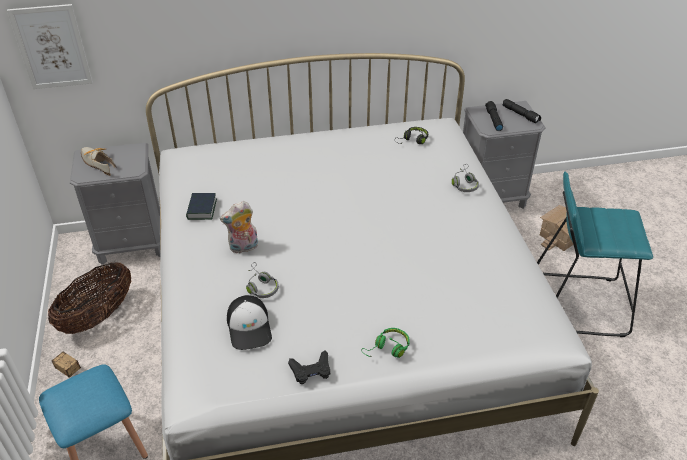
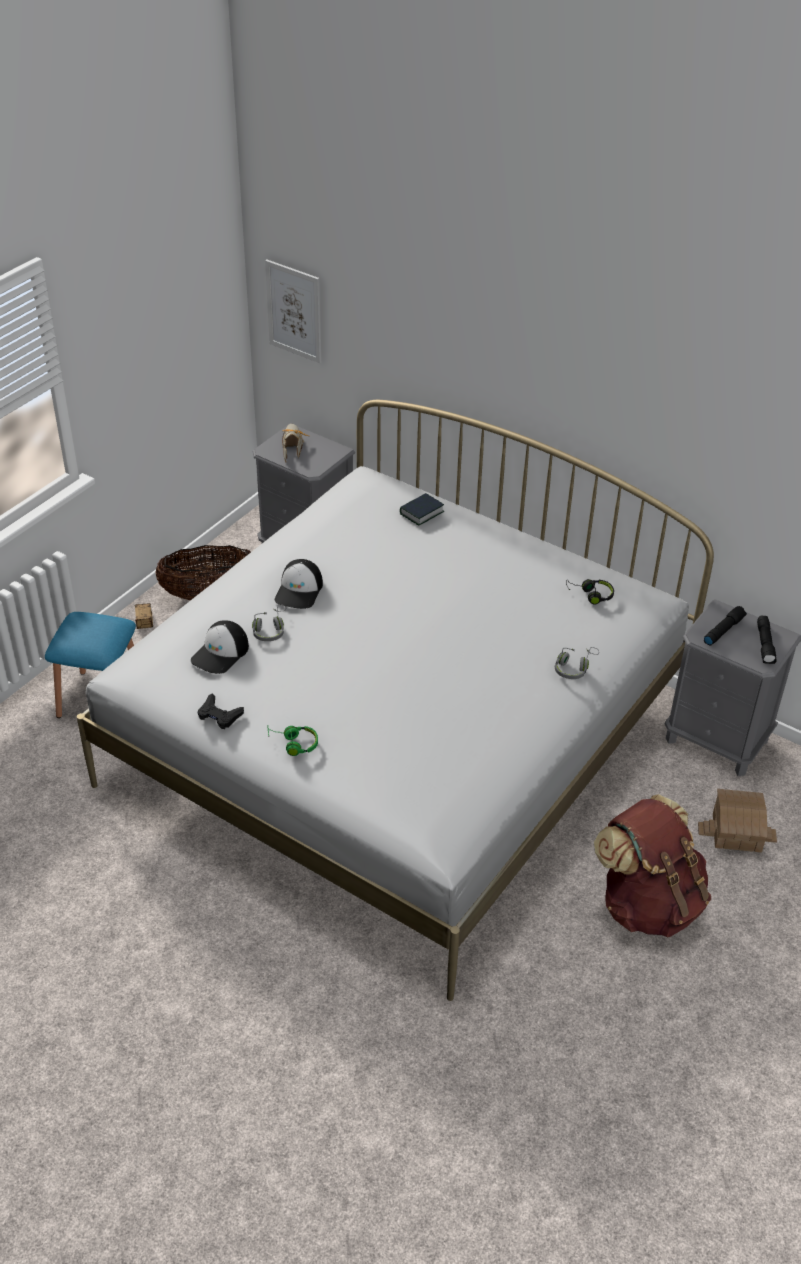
camera: 45 degrees right, 0 degrees up
book [186,193,217,220] -> book moved to [400,493,444,526]
plush toy [220,201,258,254] -> cap [274,559,323,609]
turquoise stool [537,172,653,337] -> brown backpack [594,794,711,937]

